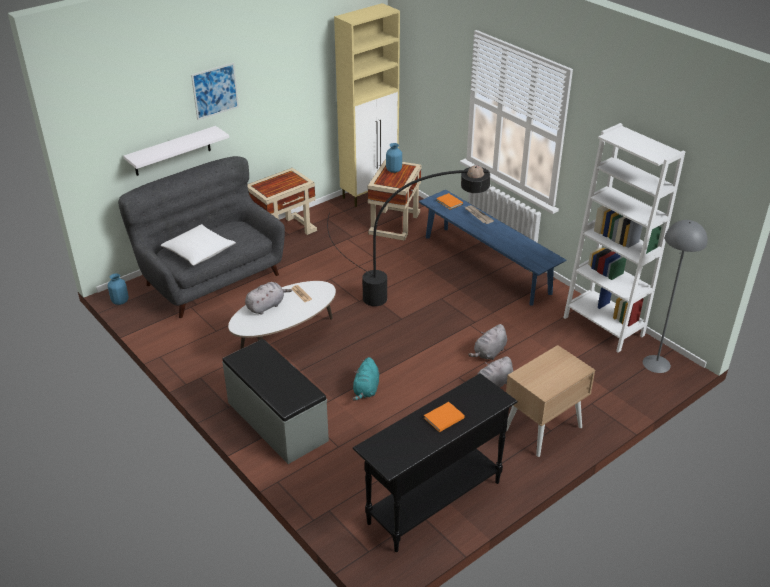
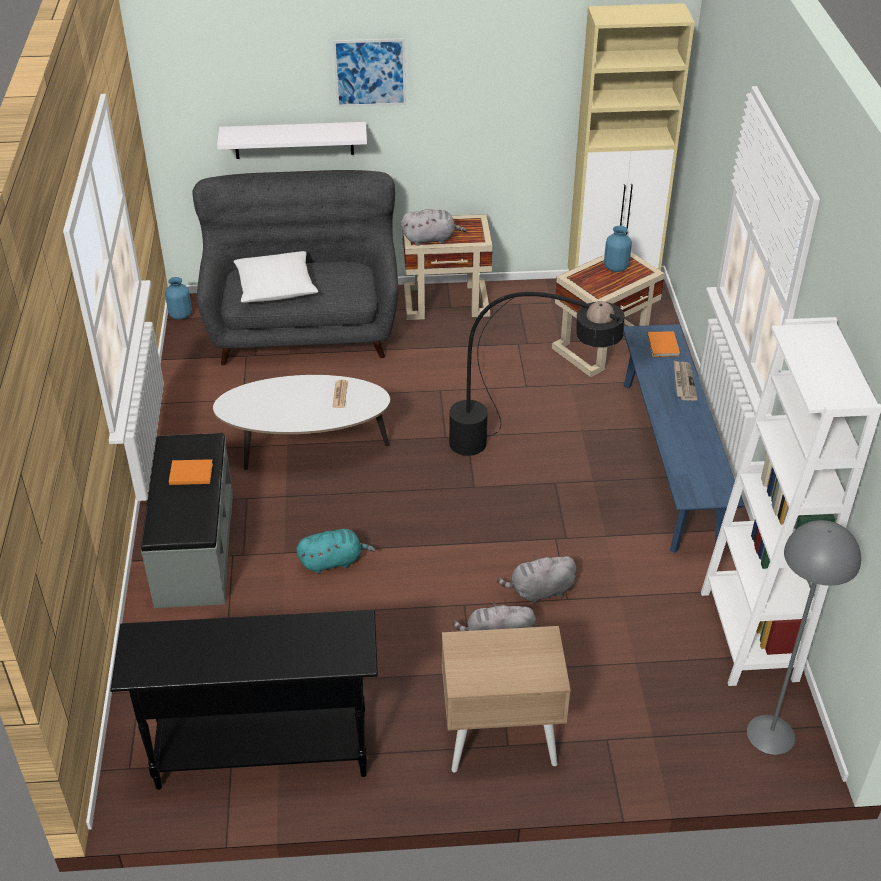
camera: 35 degrees right, 5 degrees up
grey plush toy [245,282,292,315] -> grey plush toy moved to [401,209,467,246]
turquoise plush toy [352,357,379,401] -> turquoise plush toy turned 150 degrees counterclockwise [296,529,376,573]
orange book [424,402,465,432] -> orange book moved to [169,459,213,485]

